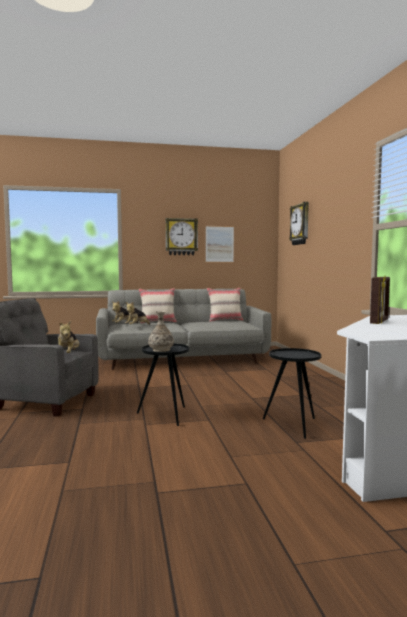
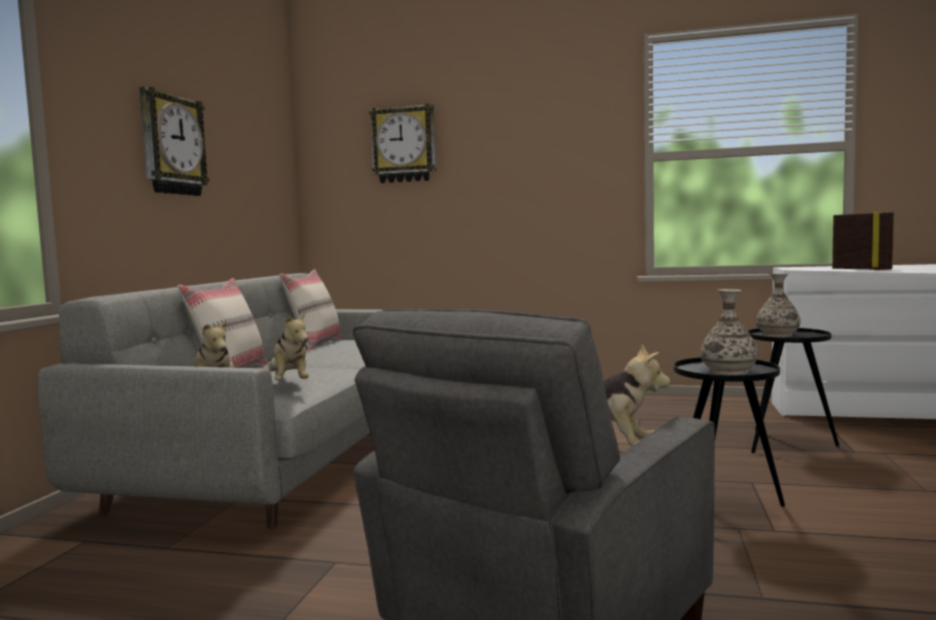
camera: 65 degrees left, 0 degrees up
picture [206,226,234,262] -> none
none -> vase [756,273,800,337]

